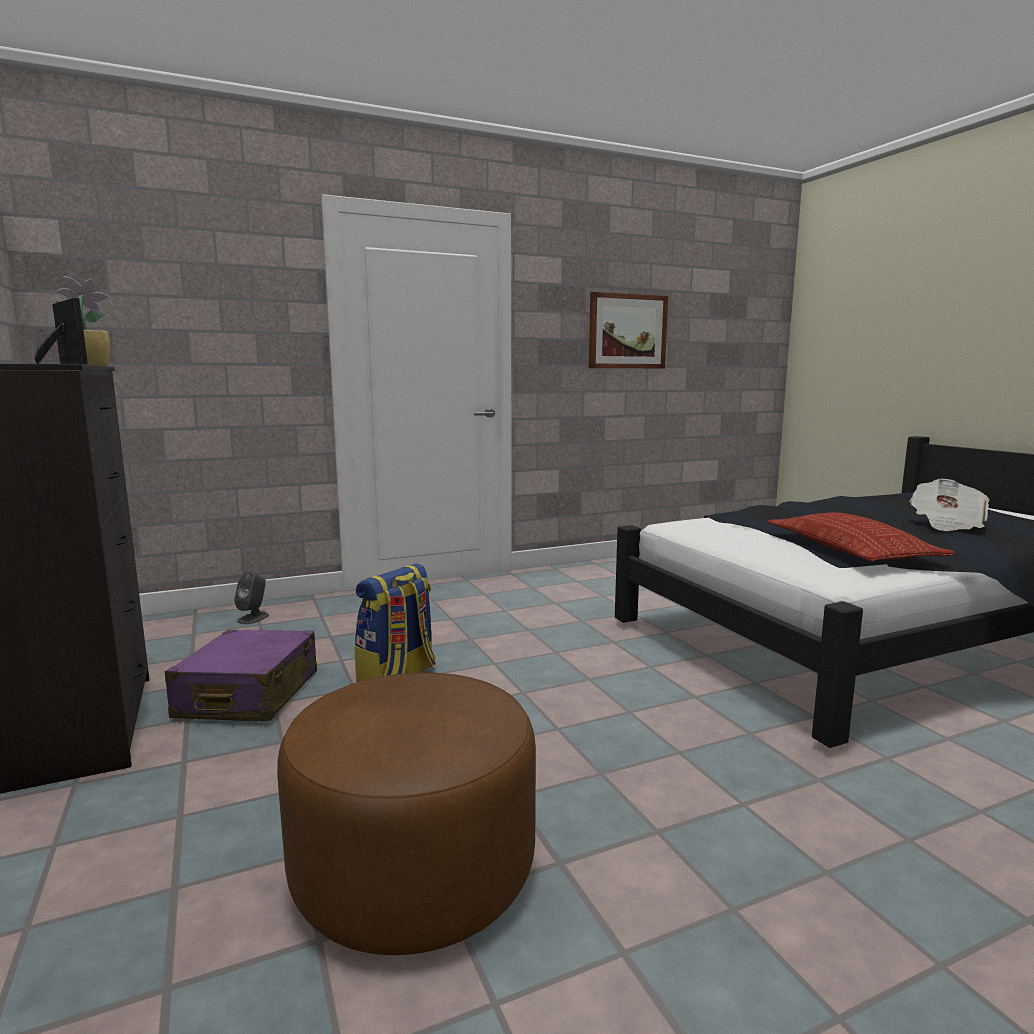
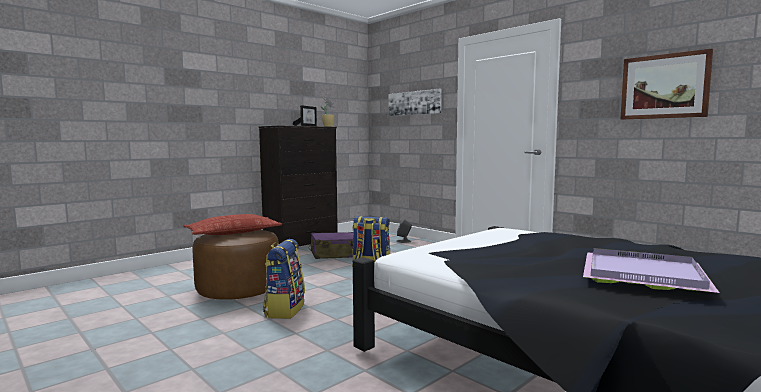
camera: 70 degrees right, 5 degrees down
pillow [768,512,955,562] -> pillow moved to [183,214,282,235]
newspaper [910,479,989,531] -> purple tray [583,248,720,293]
none -> backpack [263,239,305,319]
none -> picture [388,89,442,116]

